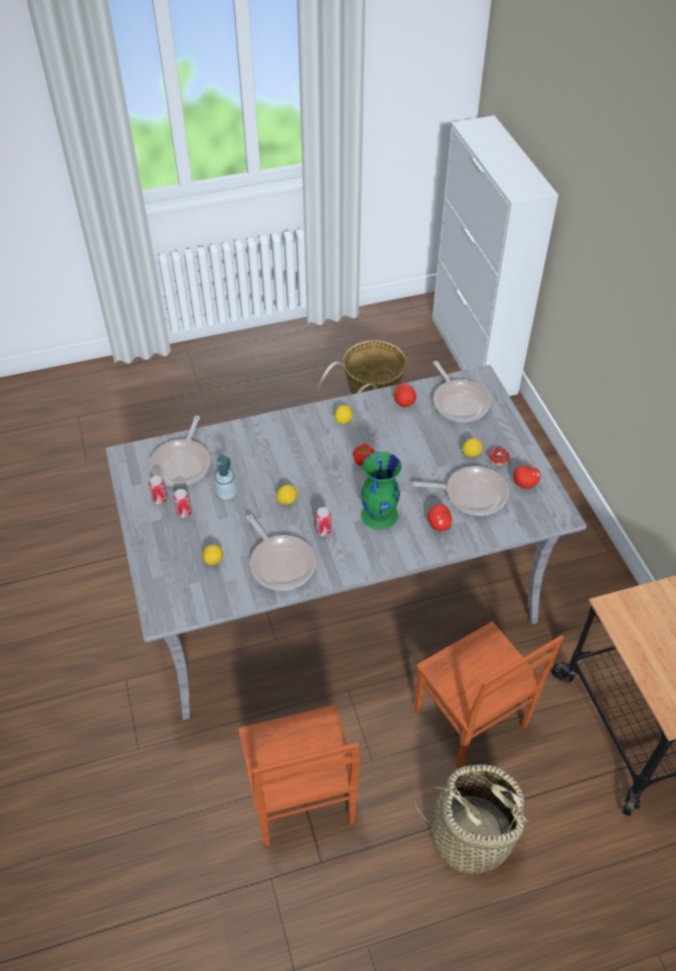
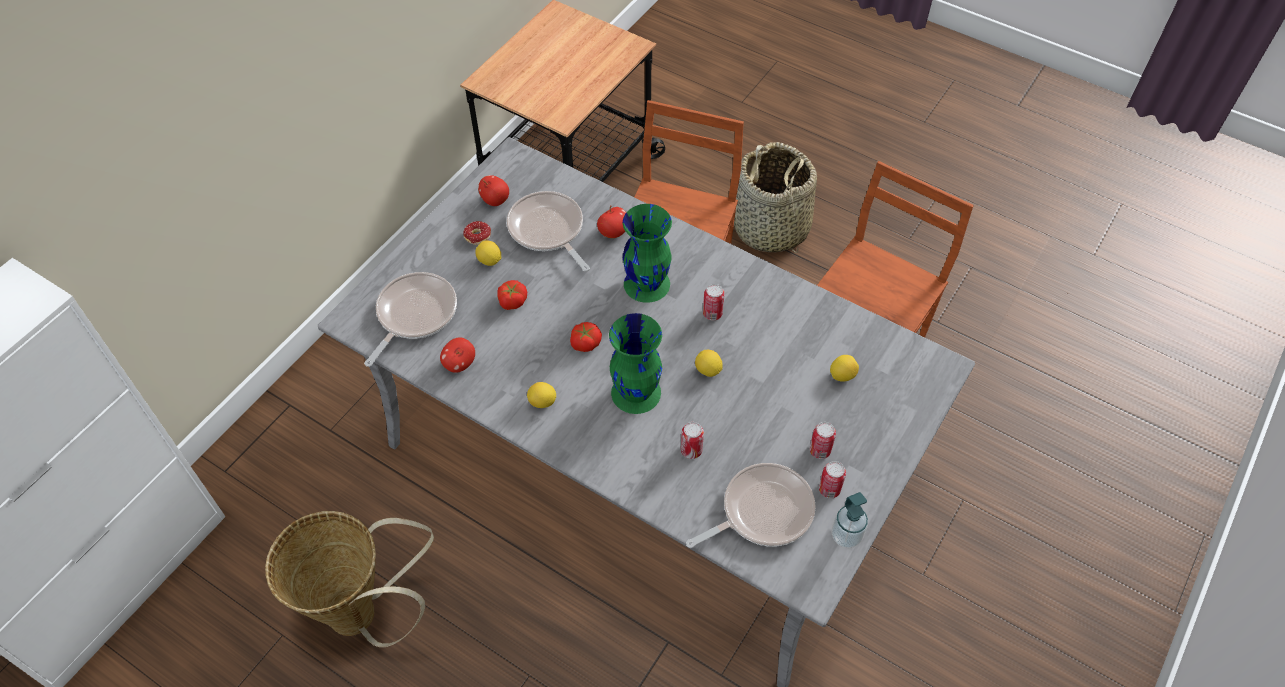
camera: 130 degrees left, 5 degrees up
soap dispenser [214,454,237,500] -> soap dispenser moved to [832,492,868,548]
frying pan [247,515,316,591] -> none
none -> tomato [497,280,527,310]
none -> green vase [609,313,662,414]
none -> can [681,422,704,459]

